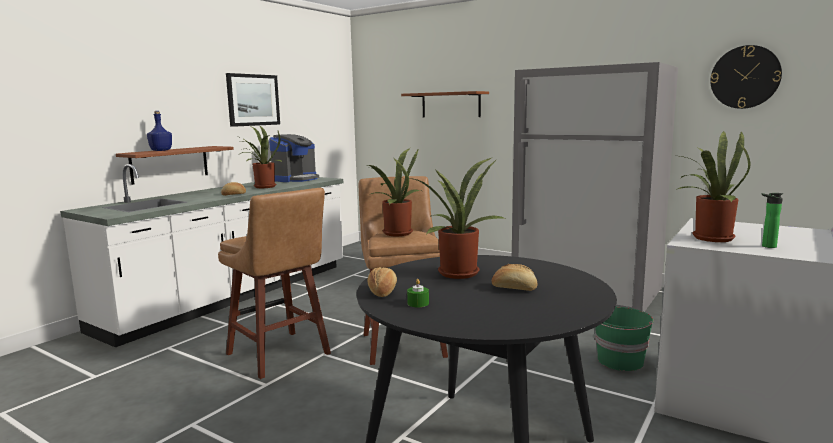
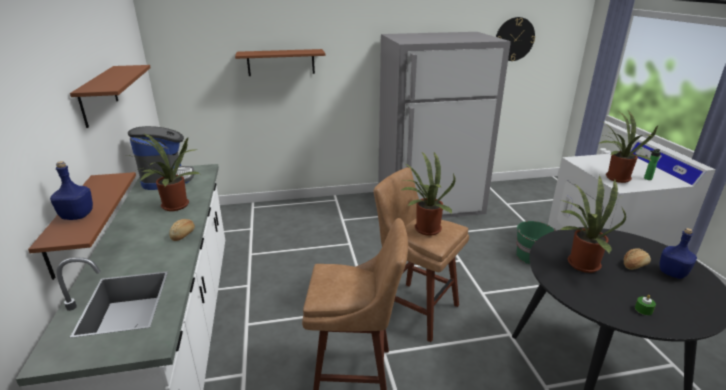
camera: 45 degrees left, 15 degrees up
picture [226,73,280,127] -> brown shelf [70,65,151,128]
bread [368,267,397,297] -> none
none -> blue bottle [659,228,697,279]

